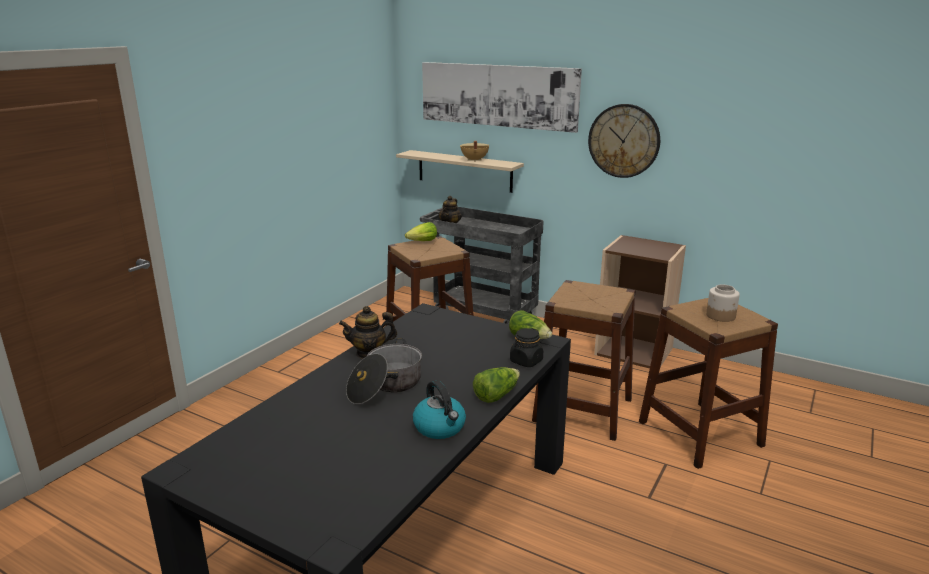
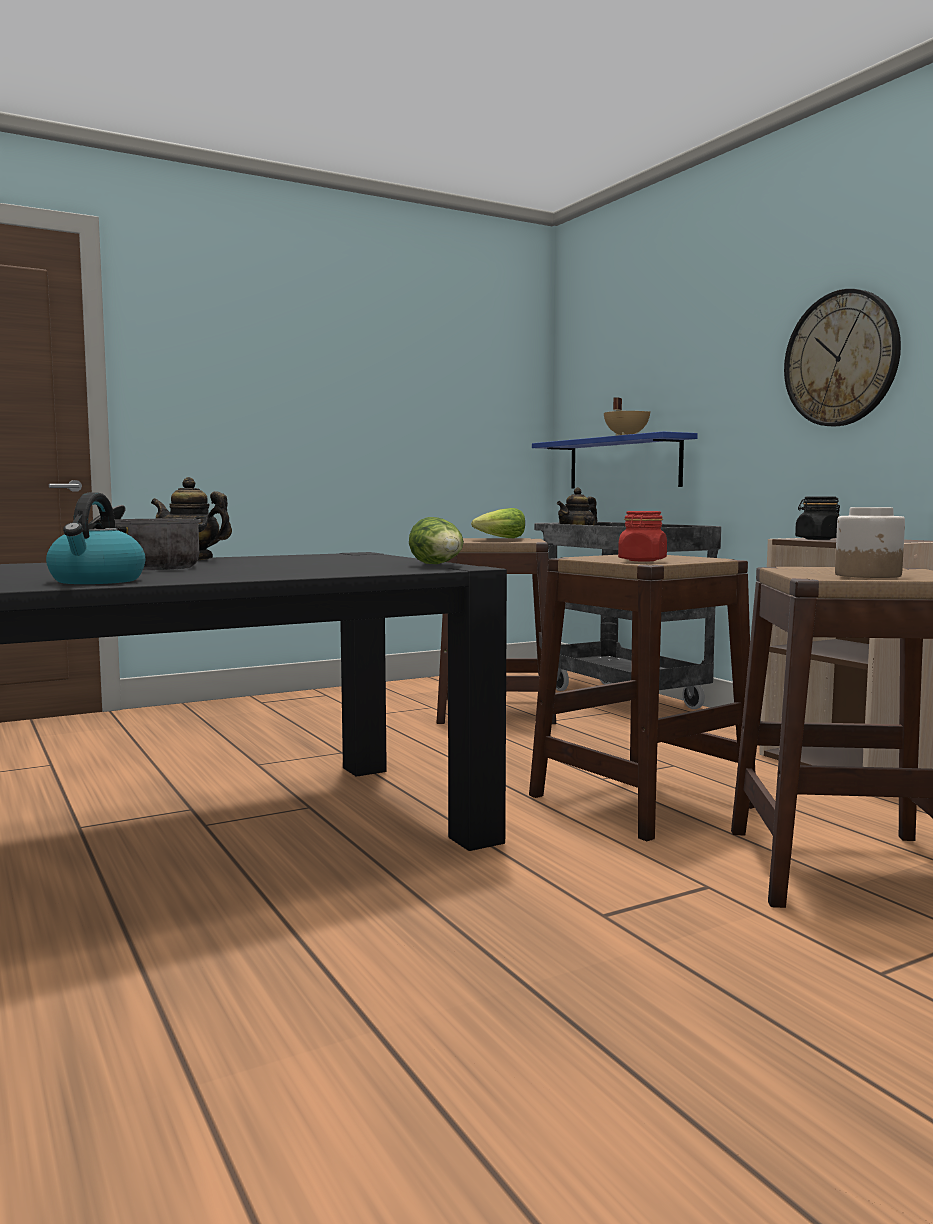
camera: 30 degrees right, 15 degrees down
beige shelf [396,150,524,193] -> blue shelf [532,431,698,488]
picture [422,62,582,133] -> none
lettuce [473,367,520,403] -> none
black jar [510,328,543,367] -> black jar moved to [795,497,840,540]
none -> red jar [618,511,667,562]

